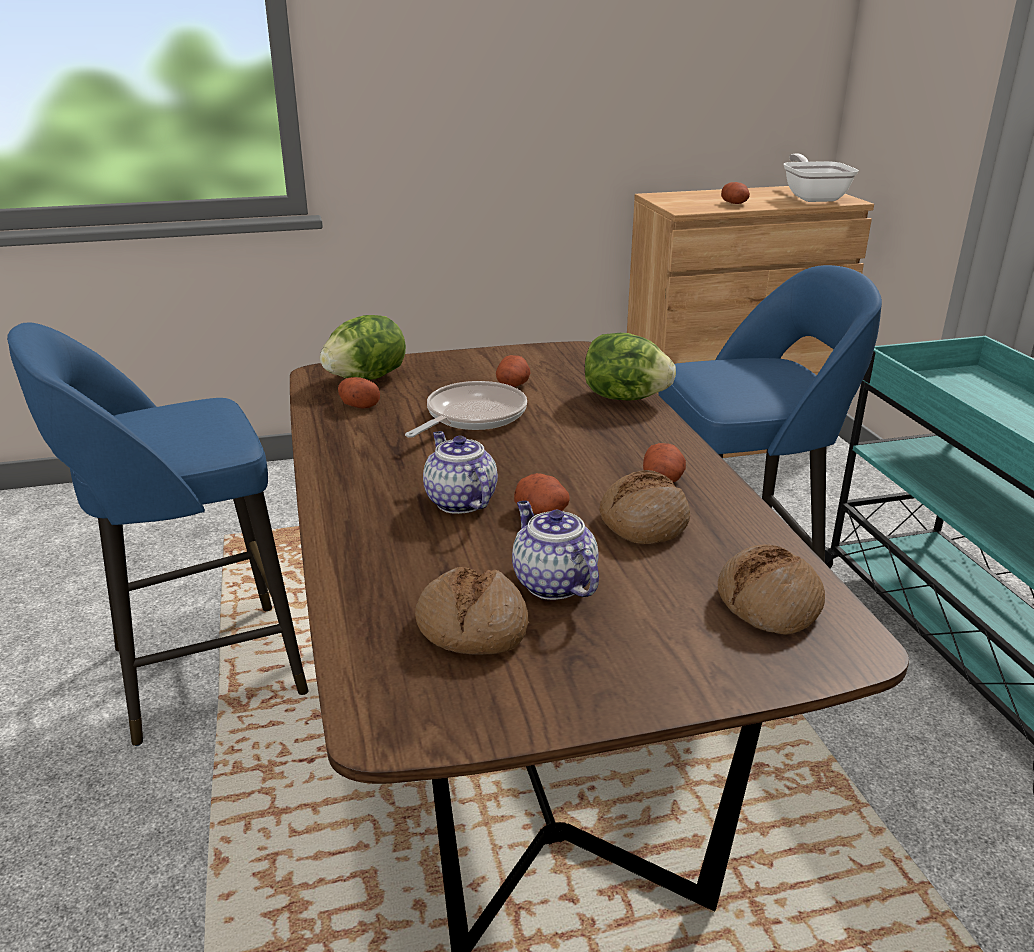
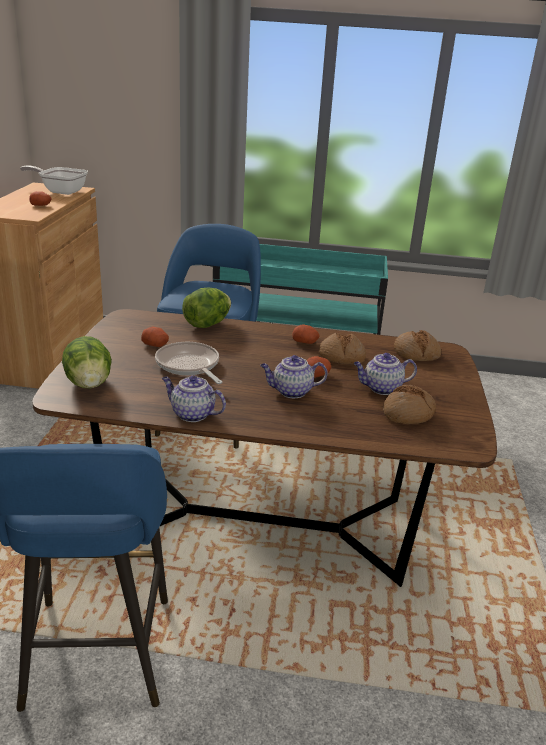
camera: 70 degrees left, 0 degrees up
potato [338,377,380,408] -> none
none -> teapot [162,375,226,422]

